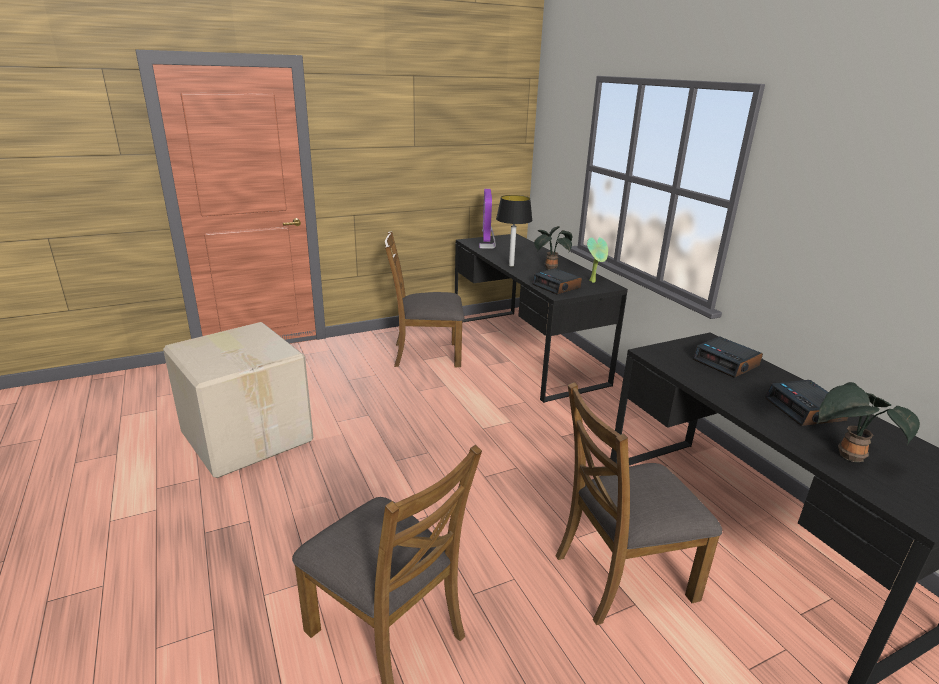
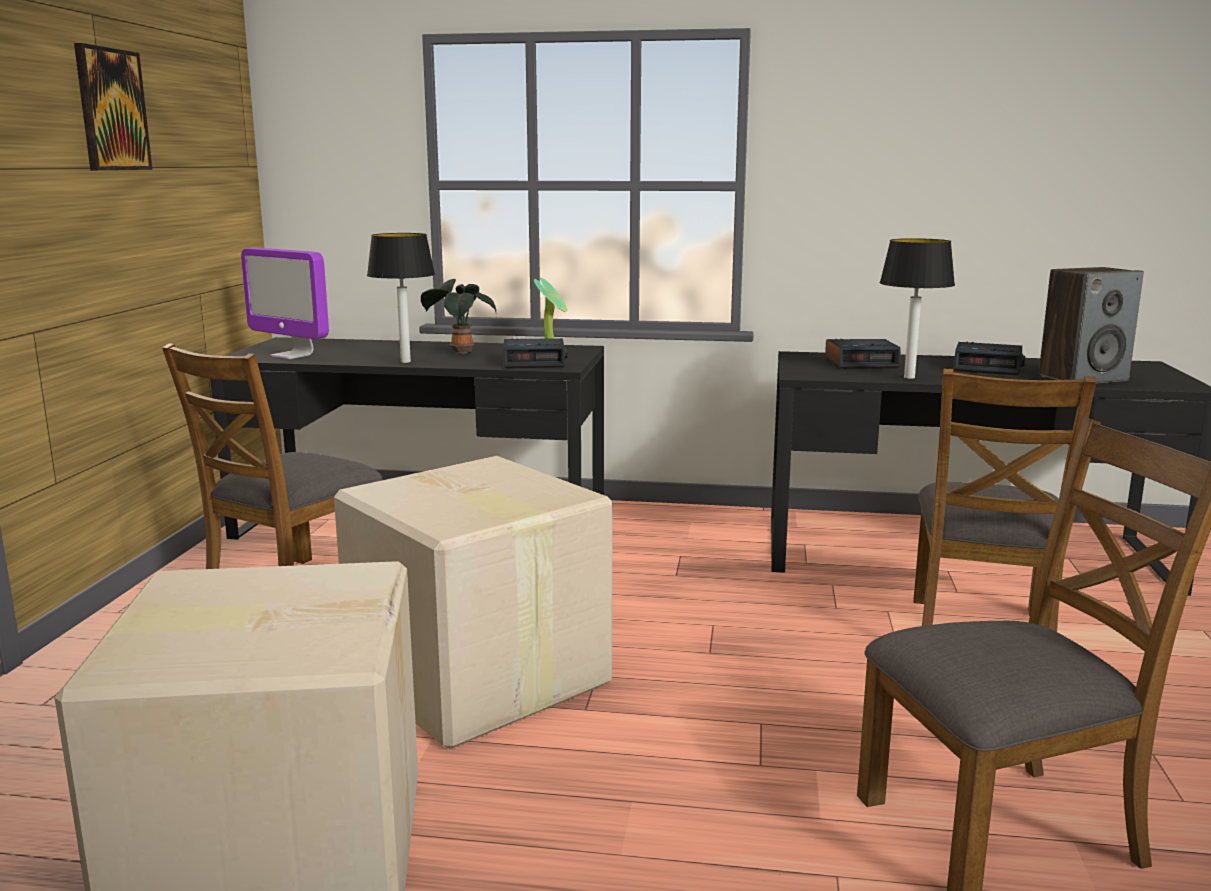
camera: 55 degrees left, 10 degrees down
potted plant [817,382,920,462] -> speaker [1039,267,1144,384]
none -> picture [74,43,153,170]
none -> cardboard box [334,456,612,749]
none -> table lamp [880,238,955,379]

